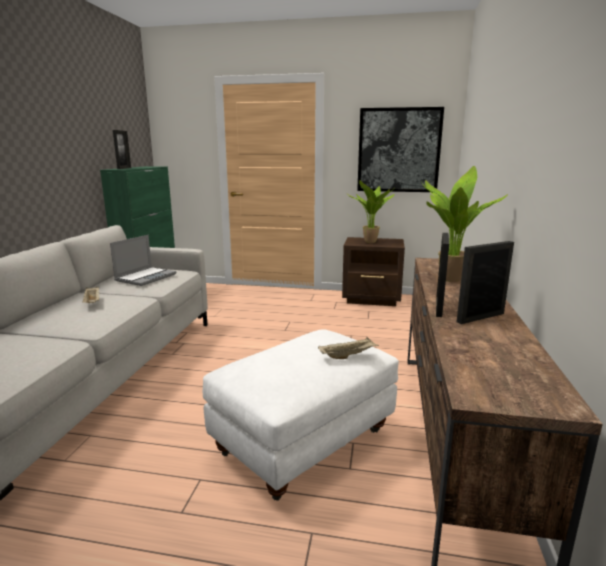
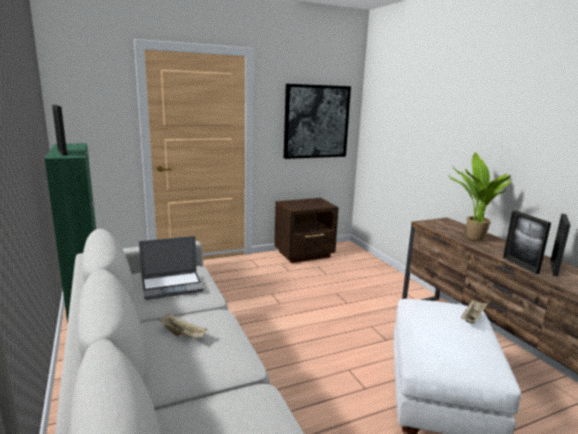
camera: 35 degrees left, 0 degrees up
laptop [110,235,177,286] -> laptop turned 75 degrees clockwise [139,236,204,300]
potted plant [349,180,394,243] -> none

